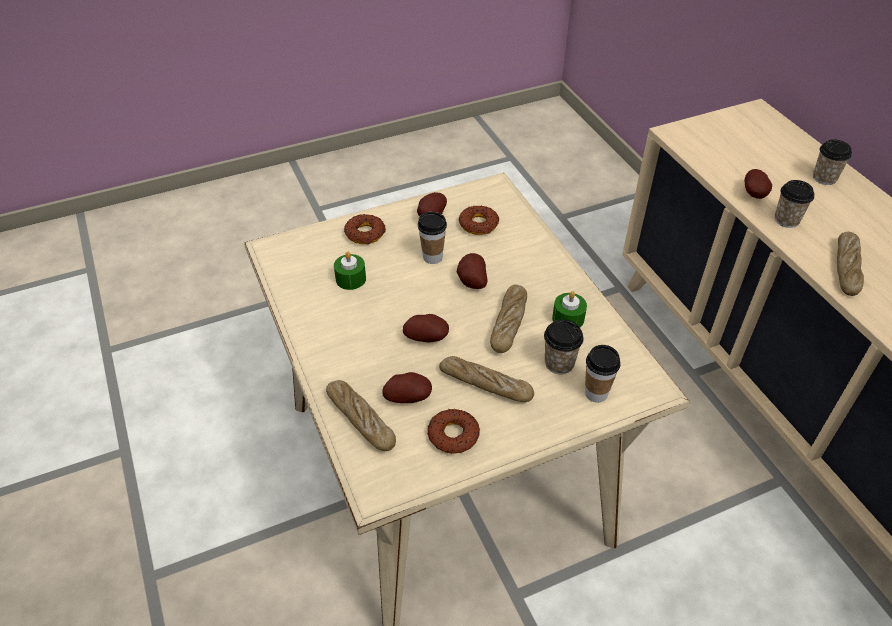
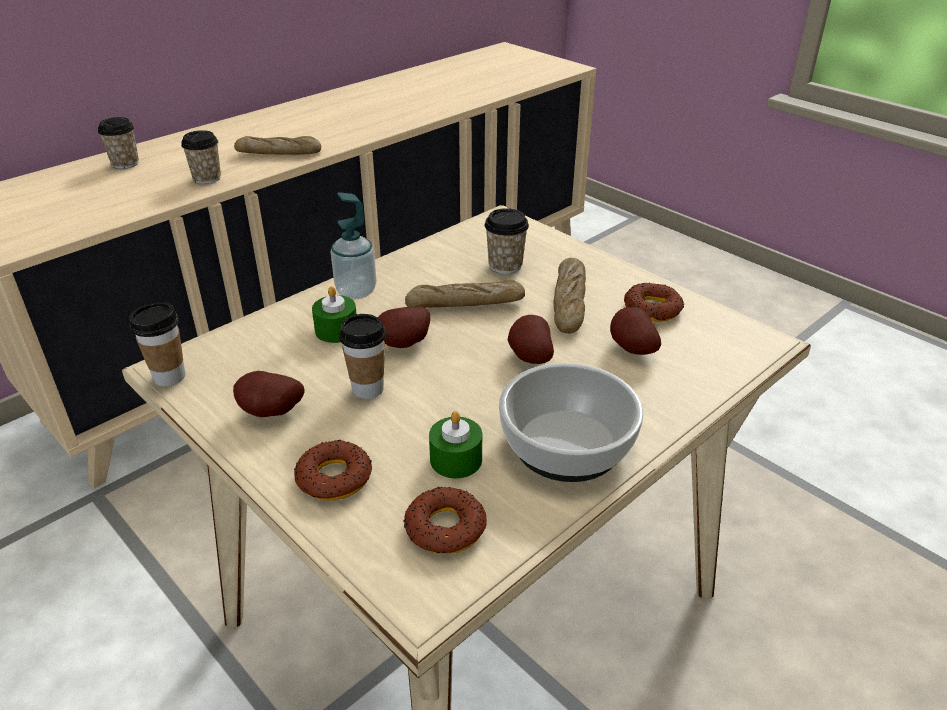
camera: 110 degrees left, 10 degrees down
bread [326,380,396,451] -> none
donut [459,206,499,235] -> donut moved to [404,487,487,554]
green candle [552,291,587,327] -> green candle moved to [312,286,356,343]
cup [585,345,620,403] -> cup moved to [130,302,185,386]
potato [744,169,772,199] -> none
none -> soap dispenser [331,192,377,300]
none -> bowl [499,363,644,482]

